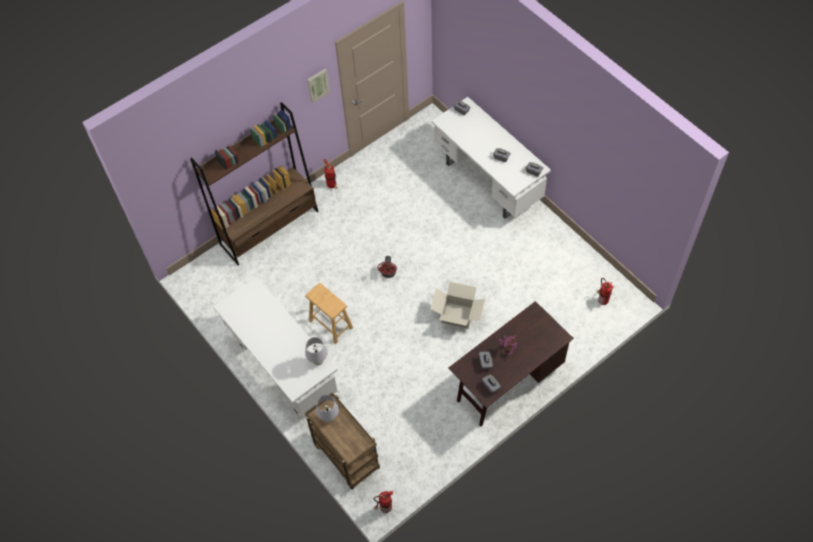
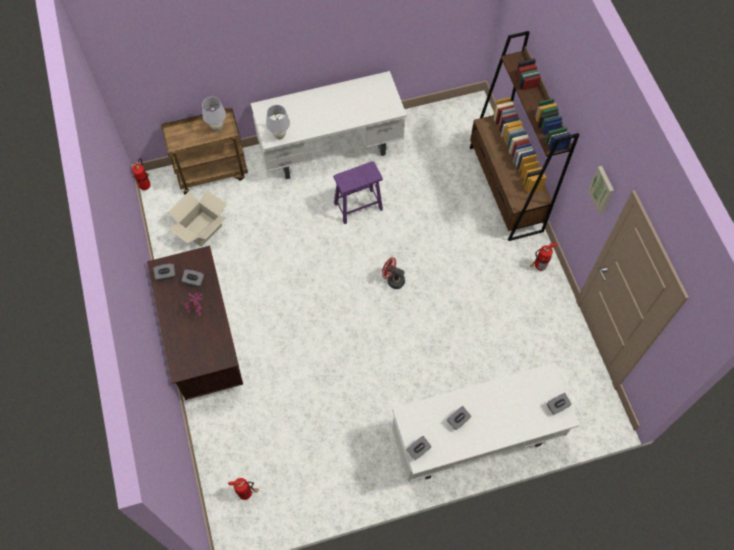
camera: 110 degrees right, 5 degrees up
brown stool [305,283,353,344] -> purple stool [333,161,383,224]
cardboard box [430,282,486,329] -> cardboard box moved to [168,190,227,247]

